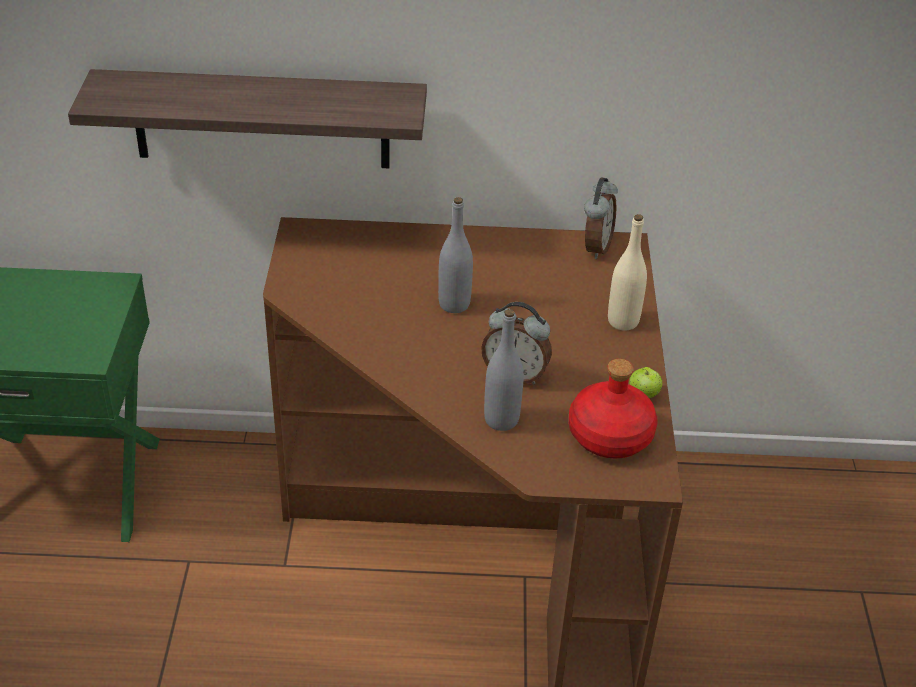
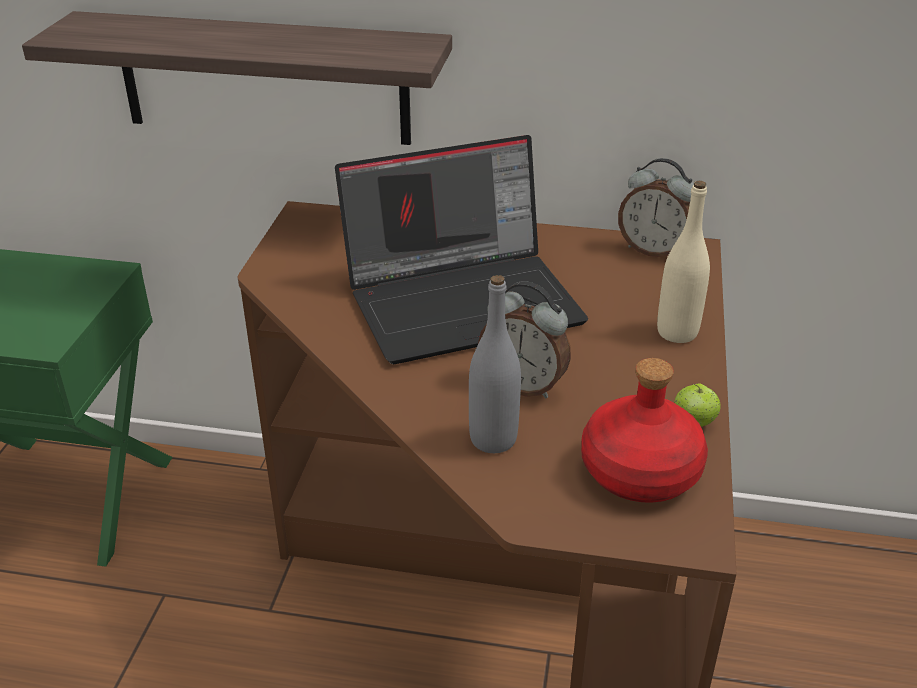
camera: 10 degrees right, 5 degrees down
grey bottle [438,197,473,313] -> laptop [335,135,588,364]
alarm clock [584,177,618,259] -> alarm clock turned 90 degrees clockwise [618,158,694,257]

